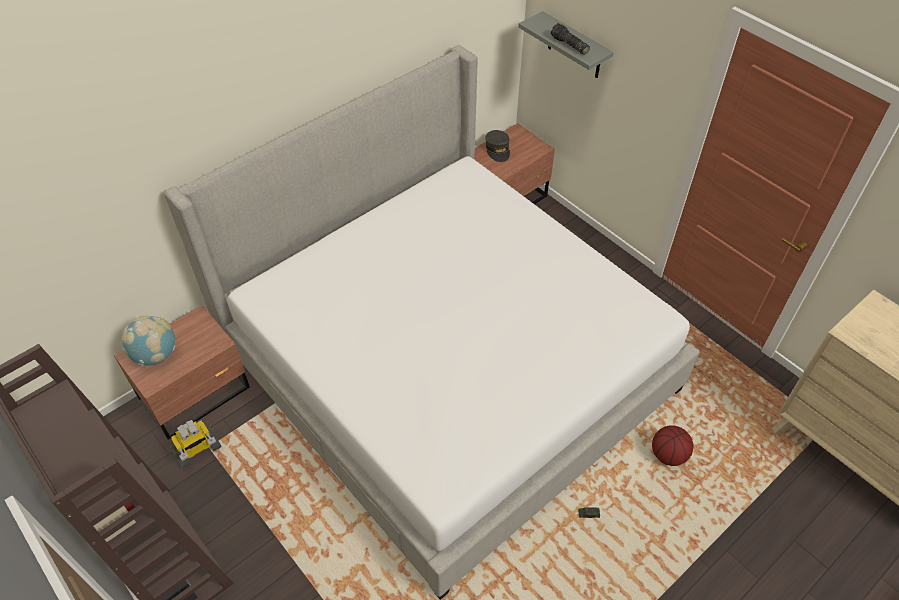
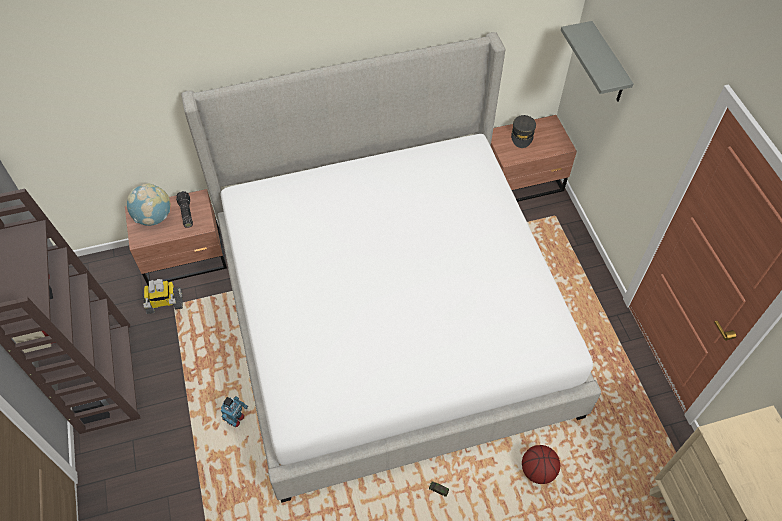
camera: 25 degrees right, 5 degrees up
flashlight [551,23,590,55] -> flashlight moved to [176,191,193,228]
none -> toy robot [221,396,248,427]

